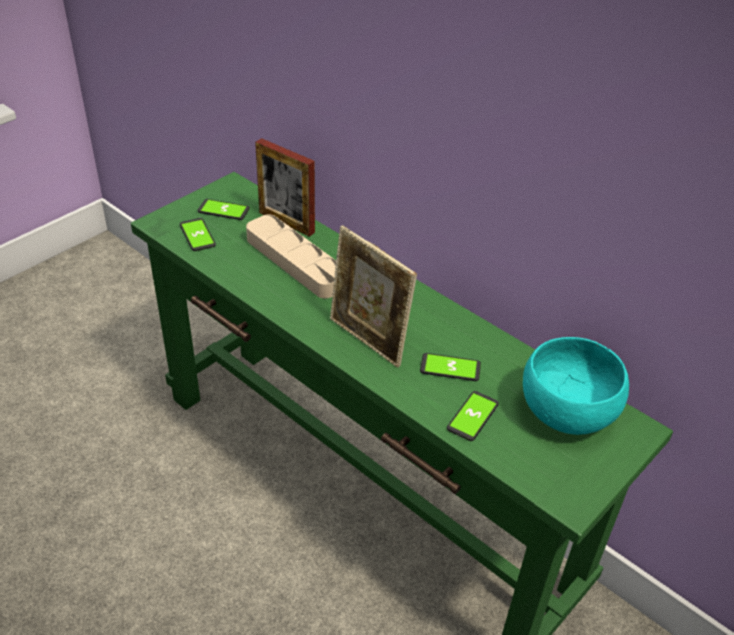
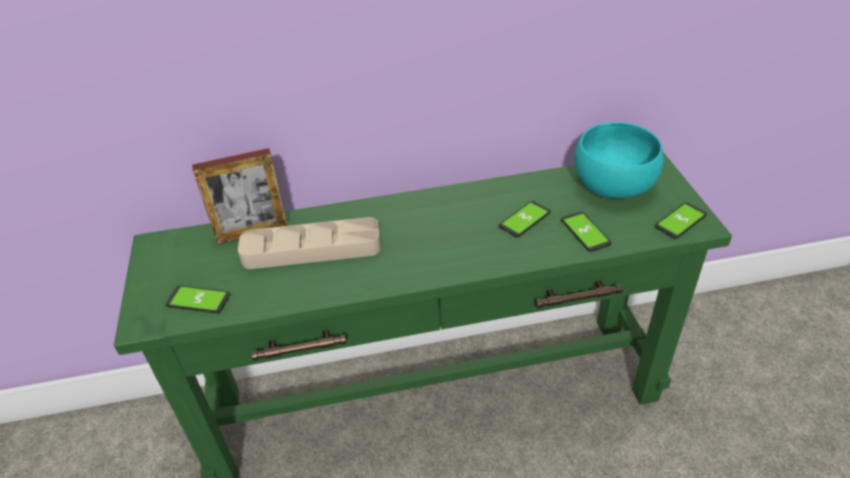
camera: 50 degrees left, 0 degrees up
phone [197,199,250,220] -> phone moved to [655,203,707,239]
picture frame [330,225,417,368] -> none

